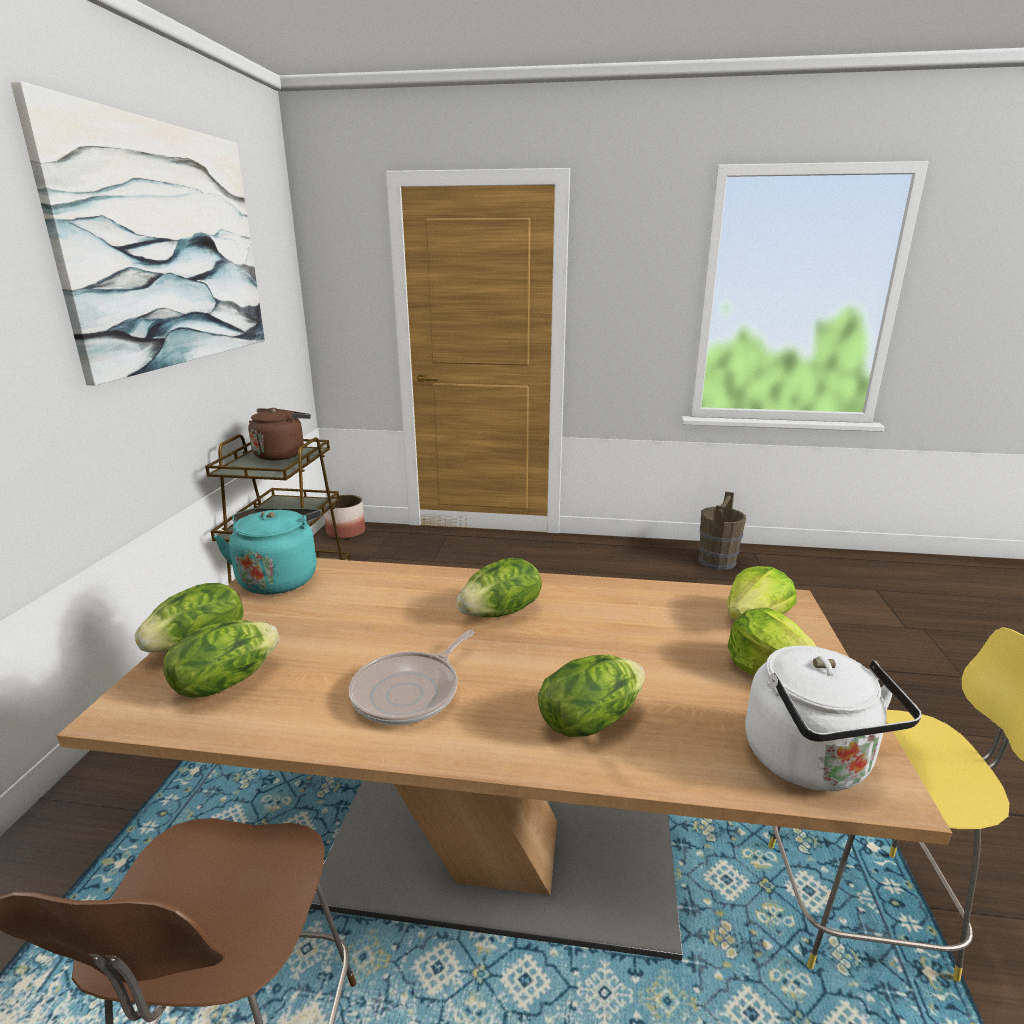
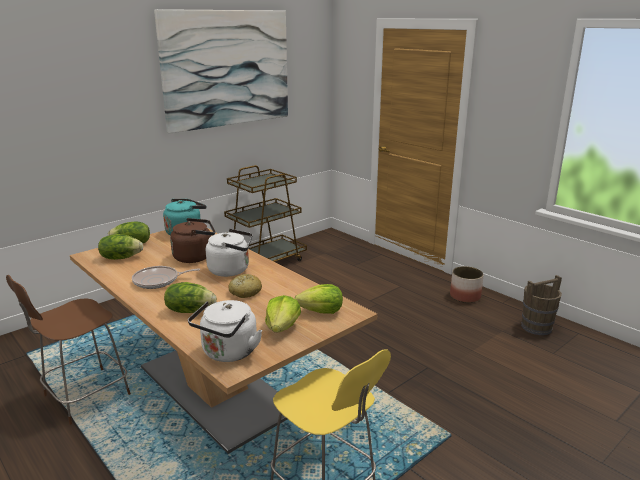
camera: 40 degrees right, 0 degrees up
brown kettle [248,408,311,460] -> brown kettle moved to [170,218,215,263]
planter [325,495,365,539] -> planter moved to [450,266,484,303]
lettuce [456,558,542,617] -> white kettle [206,229,253,277]
none -> bread [228,274,262,298]

